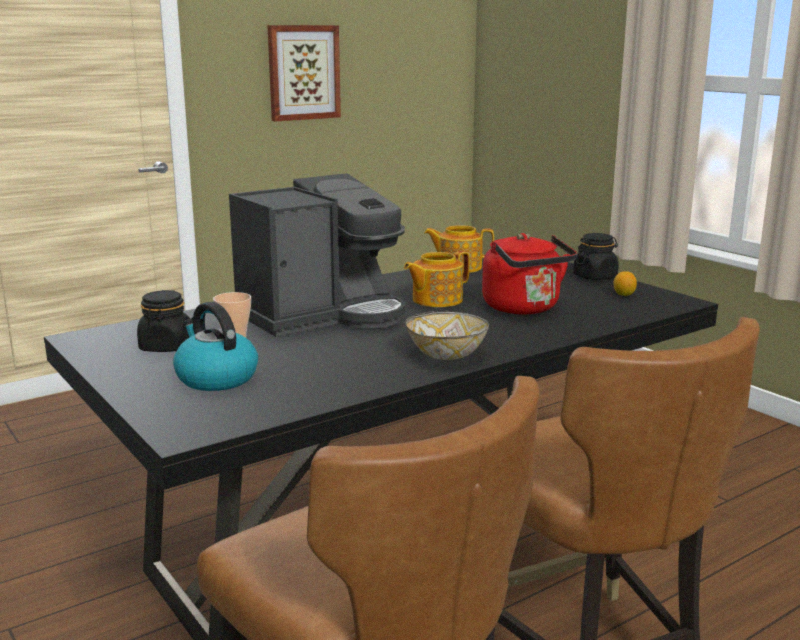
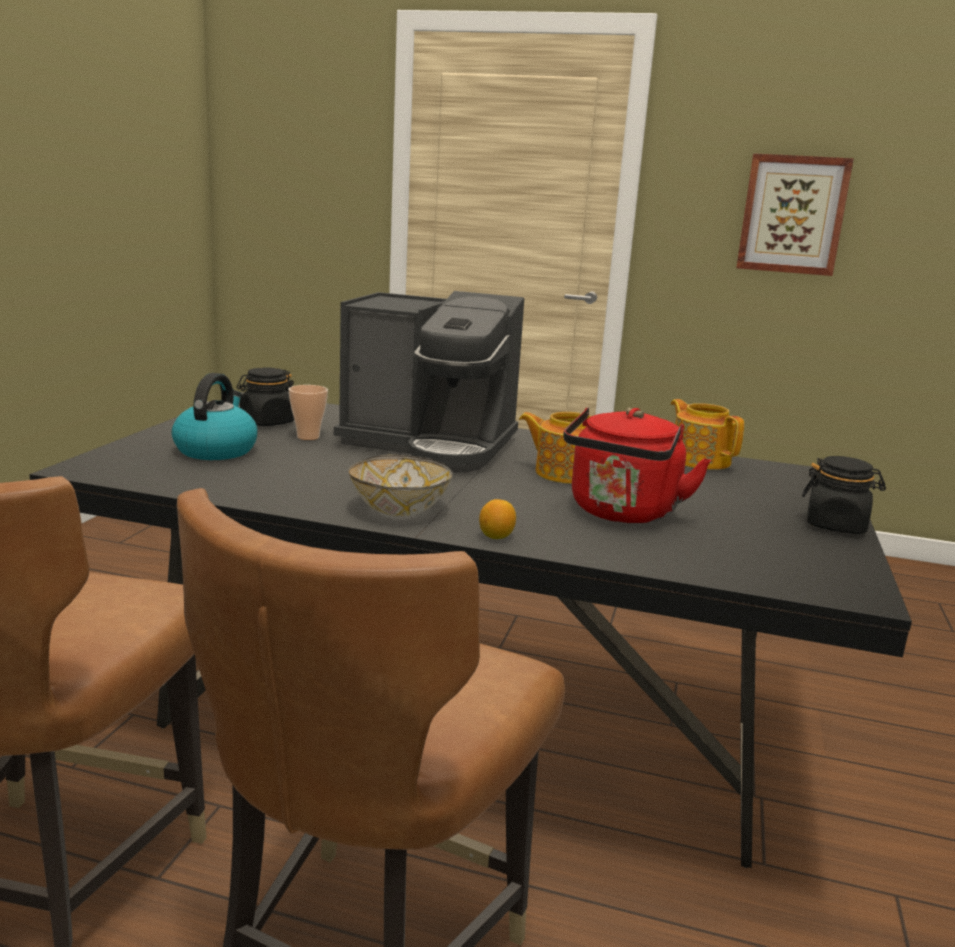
camera: 50 degrees right, 0 degrees up
lemon [614,271,637,296] -> lemon moved to [479,499,516,539]

